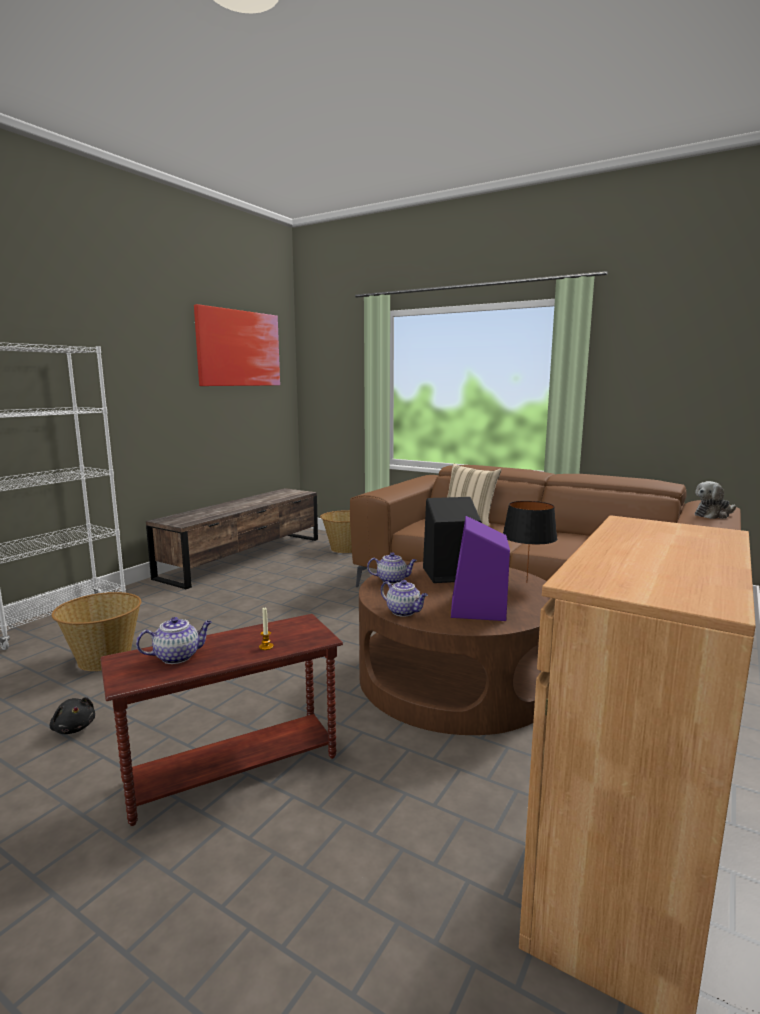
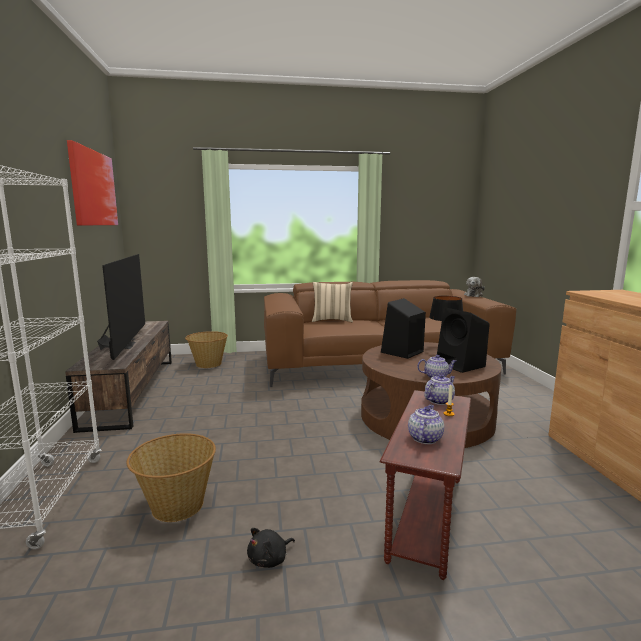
camera: 40 degrees left, 0 degrees up
black plush toy [50,697,95,734] -> black plush toy turned 135 degrees clockwise [247,528,295,568]
teapot [367,552,417,584] -> teapot moved to [424,374,455,405]
purple speaker [451,516,510,621] -> black speaker [437,307,490,373]
none -> television [97,254,145,360]

